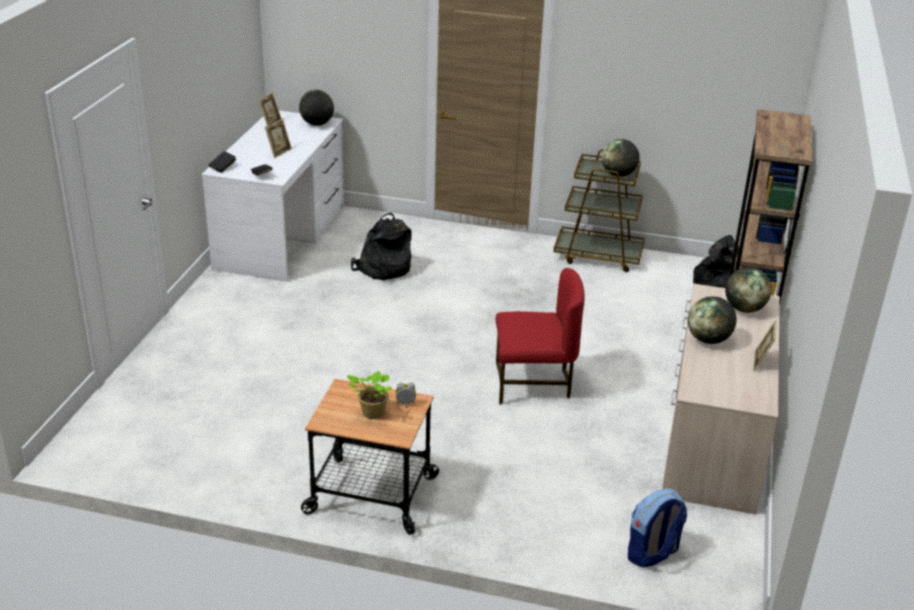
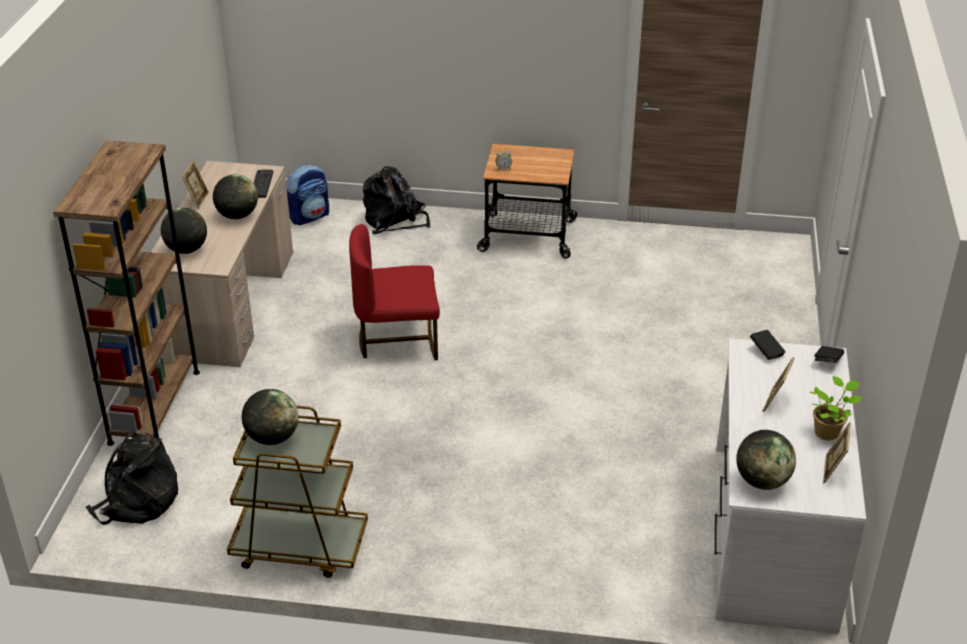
camera: 175 degrees right, 5 degrees up
potted plant [347,371,392,419] -> potted plant moved to [809,376,862,440]
black backpack [351,213,412,280] -> black backpack moved to [363,166,430,234]
none -> keyboard [253,170,273,198]

